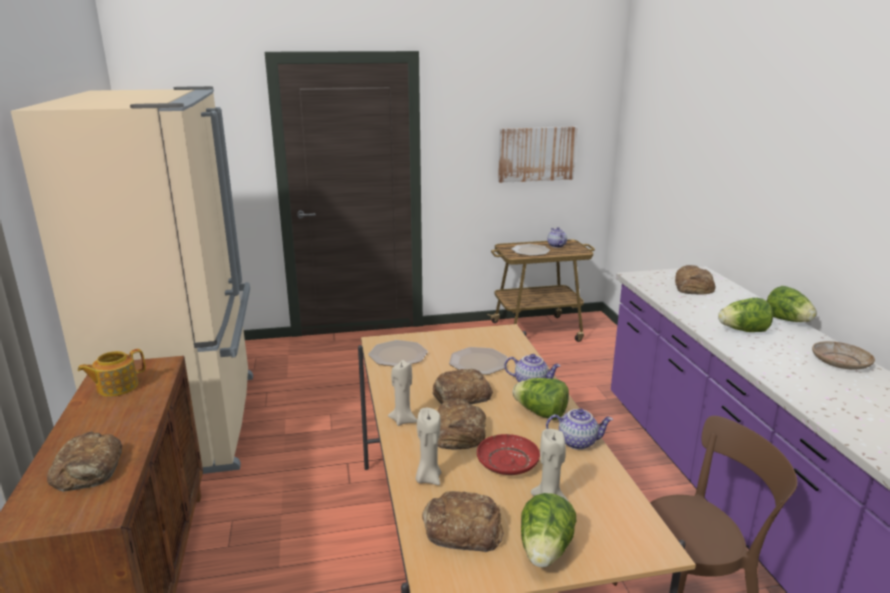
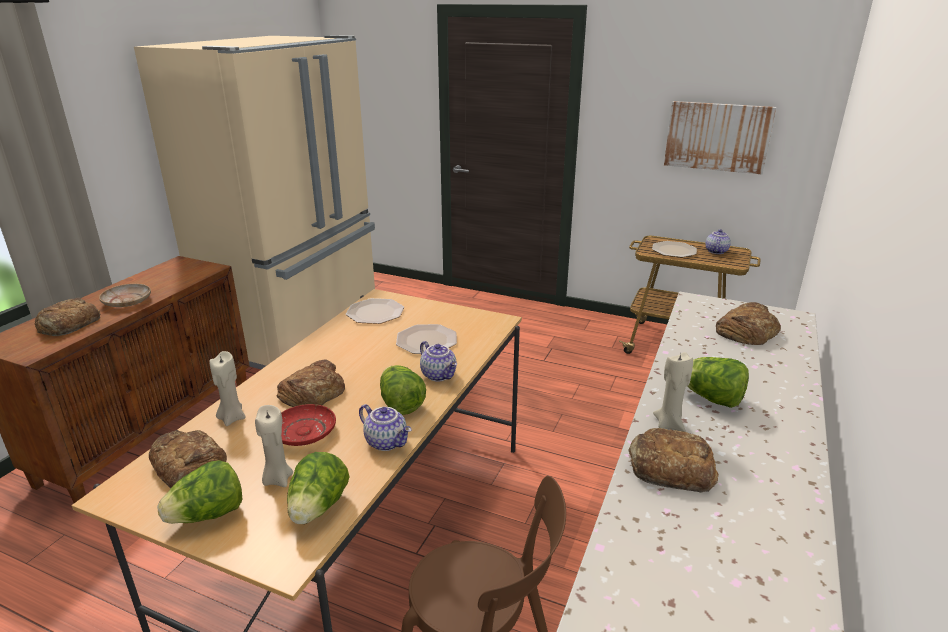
camera: 35 degrees right, 5 degrees up
teapot [77,349,145,397] -> none
beige candle [388,360,417,426] -> beige candle moved to [653,352,693,432]
bread [433,369,493,405] -> bread moved to [628,428,719,493]
lettuce [767,286,817,322] -> lettuce moved to [287,452,350,524]
beige plate [812,341,875,370] -> beige plate moved to [99,284,151,307]

